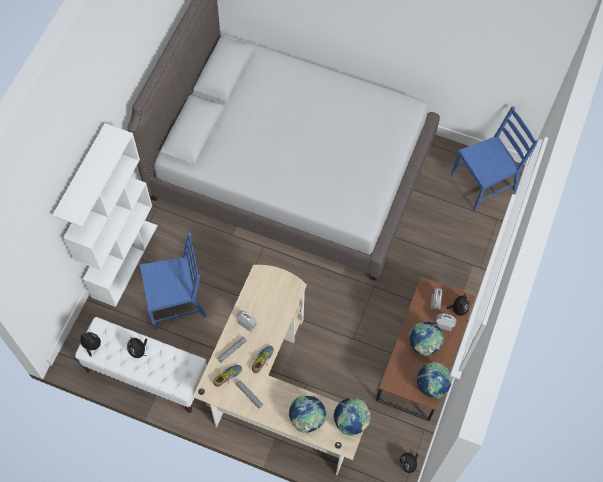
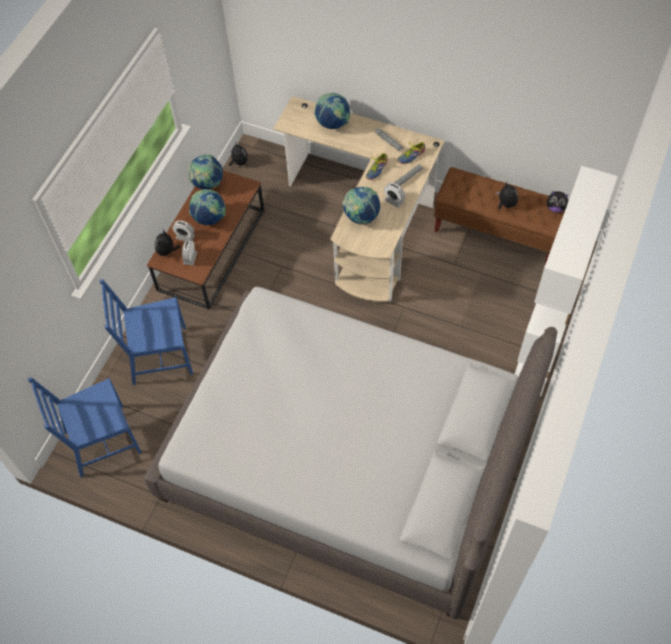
camera: 175 degrees left, 5 degrees down
white bench [75,317,207,413] -> brown bench [434,167,566,264]
blue chair [140,233,207,329] -> blue chair moved to [100,279,193,385]
globe [334,398,371,436] -> globe moved to [342,187,380,225]

